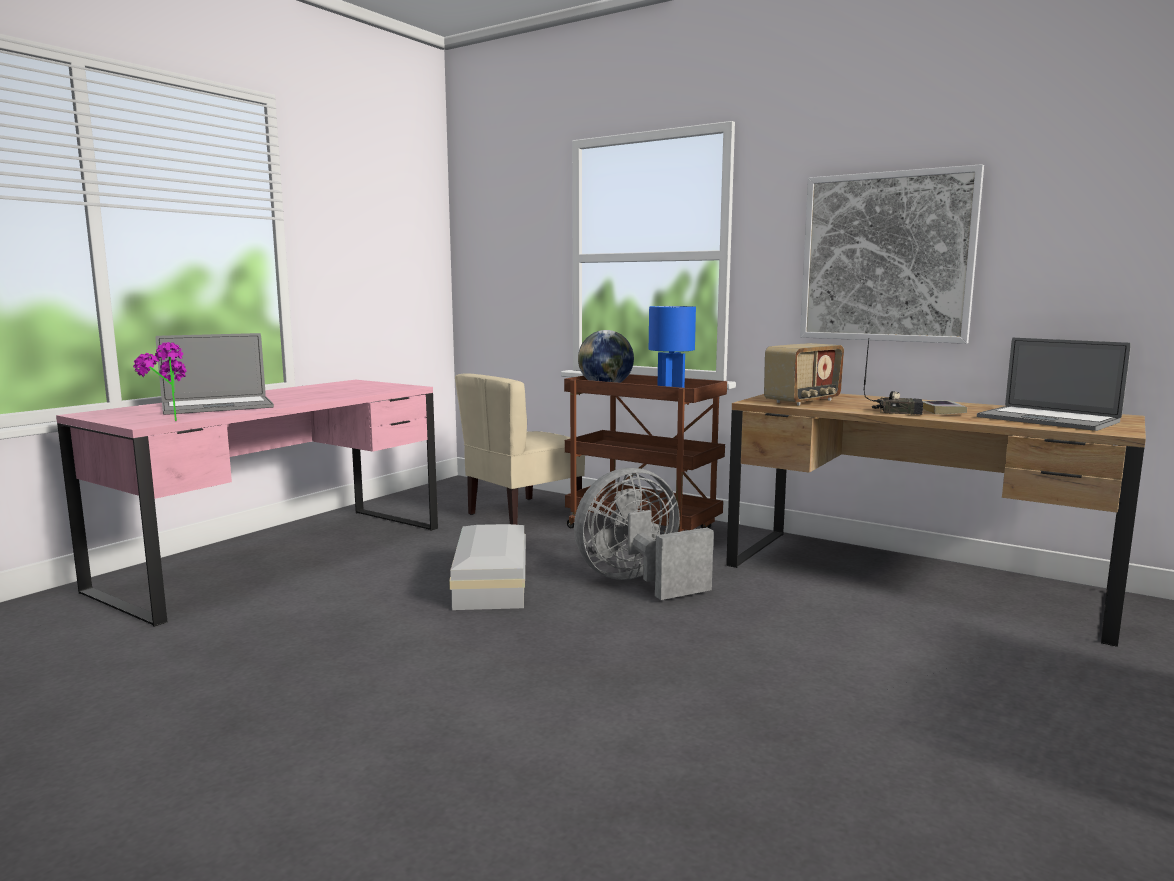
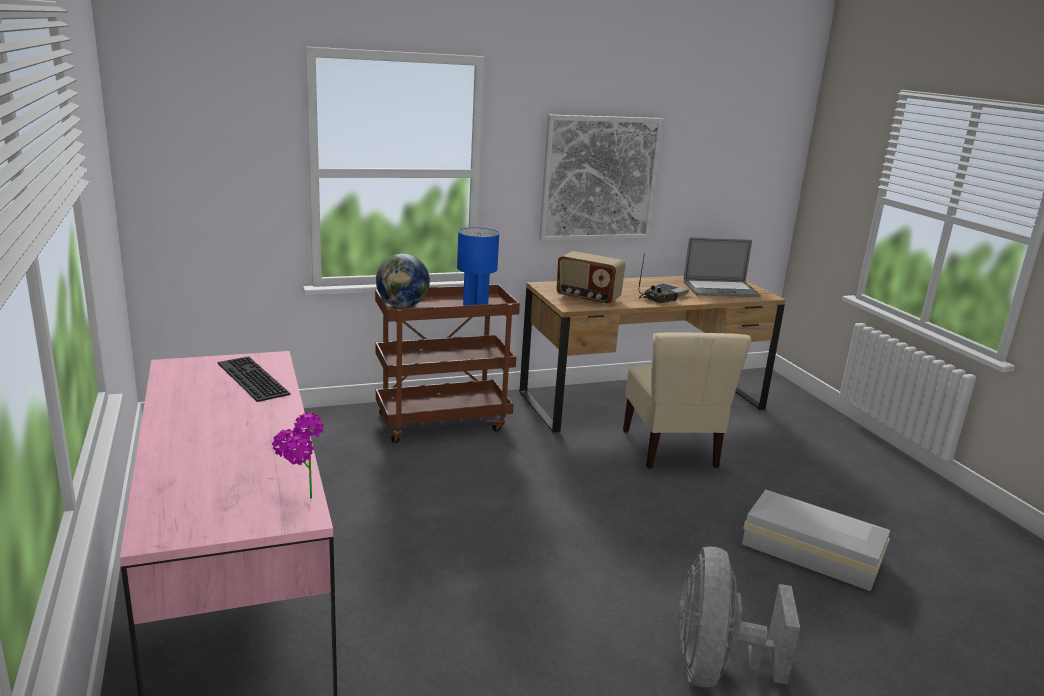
camera: 55 degrees left, 10 degrees up
laptop [156,333,274,415] -> none
white storage box [449,524,526,610] -> white storage box moved to [742,489,890,591]
beige chair [455,374,585,525] -> beige chair moved to [623,332,752,468]
grey fan [574,468,714,600] -> grey fan moved to [678,547,800,688]
radio [764,343,844,406] -> radio turned 120 degrees clockwise [556,251,625,305]
none -> keyboard [218,356,291,402]

